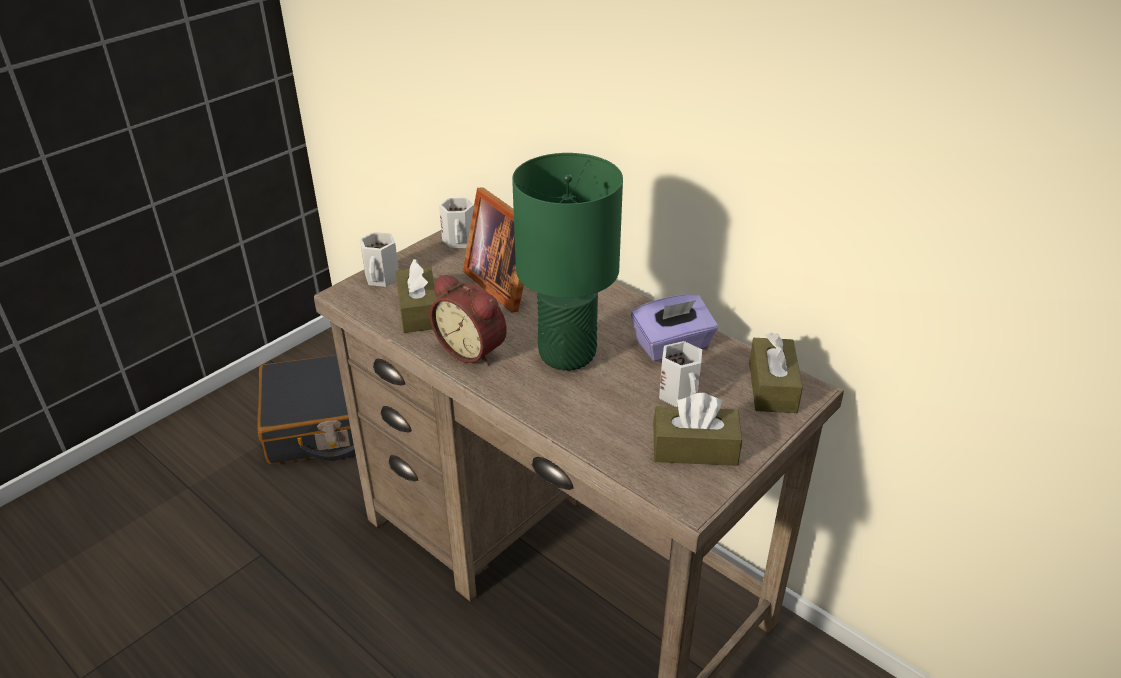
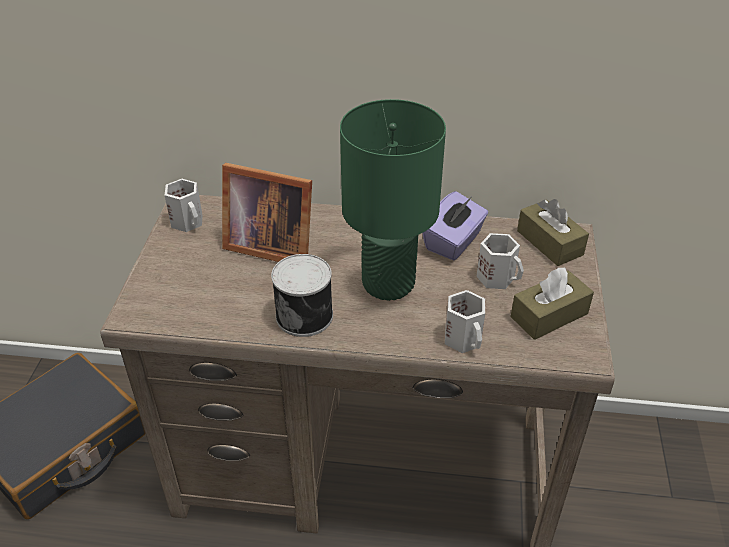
camera: 35 degrees left, 5 degrees up
white mug [360,232,399,287] -> white mug moved to [445,290,485,353]
brown tissue box [395,259,437,333] -> none
alarm clock [430,274,507,366] -> can [271,254,333,337]

